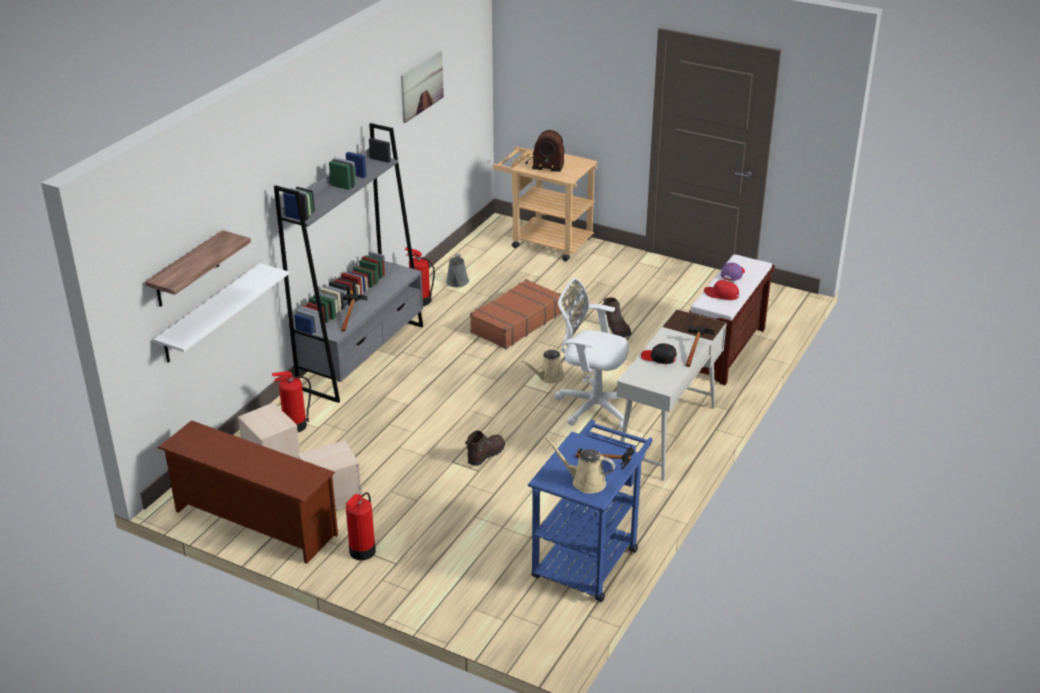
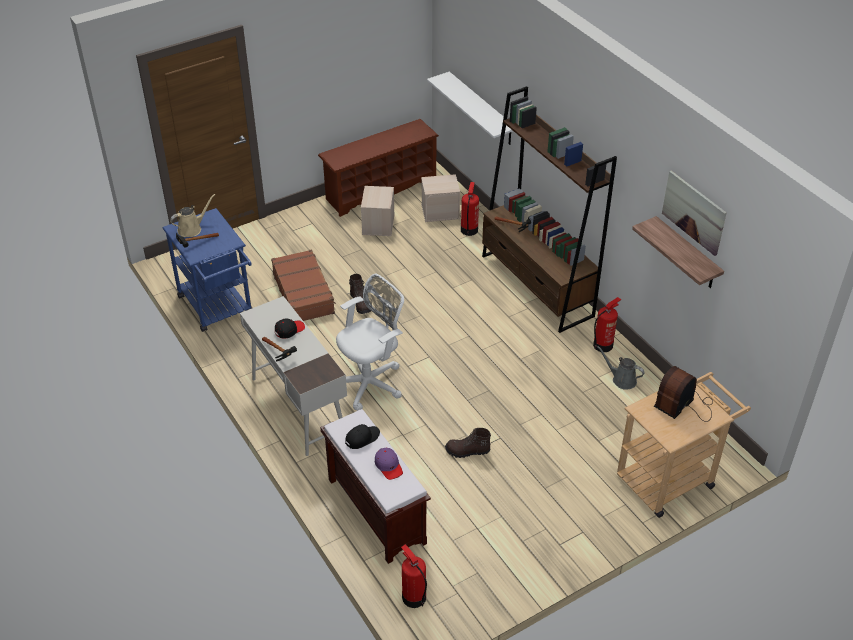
camera: 120 degrees right, 10 degrees up
shelf [145,230,251,307] -> shelf moved to [632,216,724,288]
grey bookcase [274,123,423,403] -> brown bookcase [482,87,617,333]
fire extinguisher [346,492,376,560] -> fire extinguisher moved to [401,544,427,608]
brown suitcase [470,279,562,349] -> brown suitcase moved to [271,249,336,321]
beige watering can [521,348,566,383] -> none
red cap [704,280,739,300] -> black cap [345,424,380,449]

